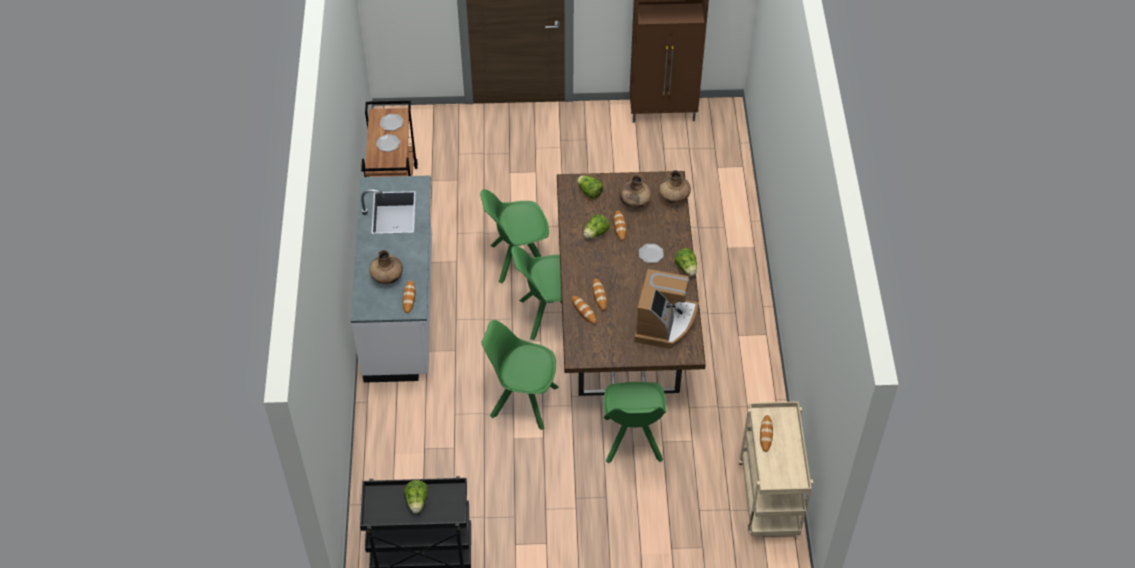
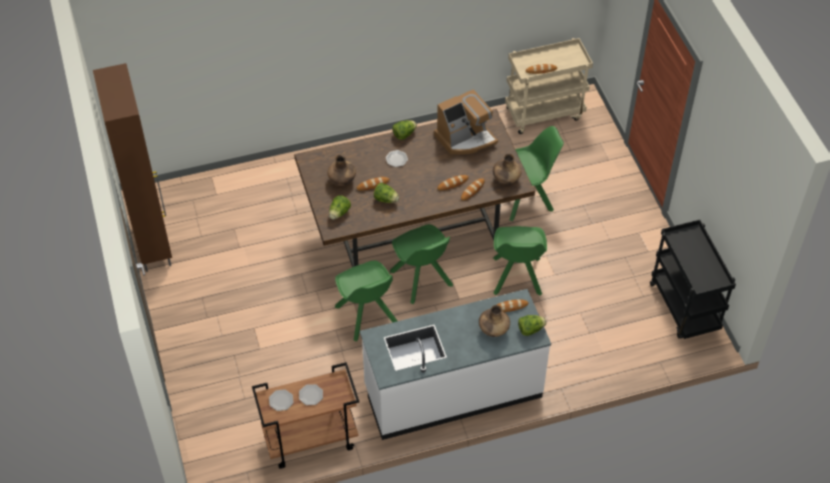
camera: 105 degrees left, 0 degrees up
lettuce [404,480,427,513] -> lettuce moved to [518,315,547,336]
coffee machine [634,269,699,349] -> coffee machine turned 150 degrees clockwise [434,90,498,155]
brown vase [659,170,691,204] -> brown vase moved to [493,154,522,184]

